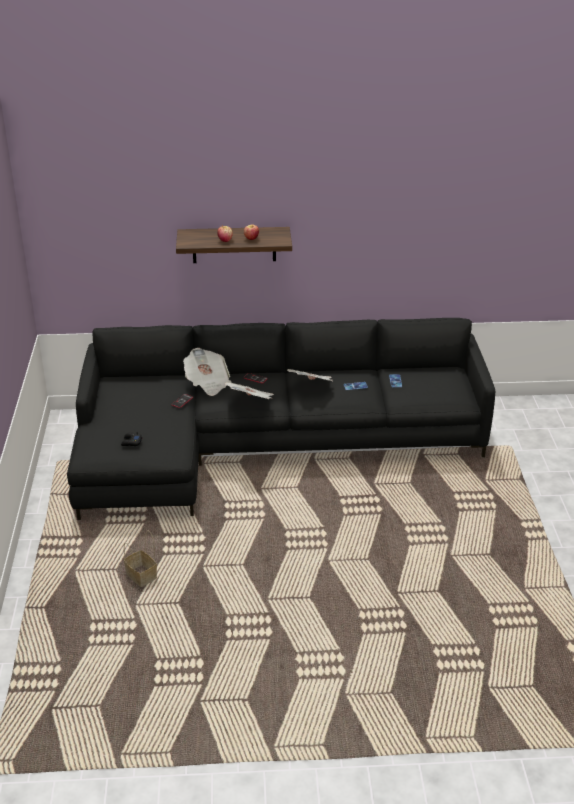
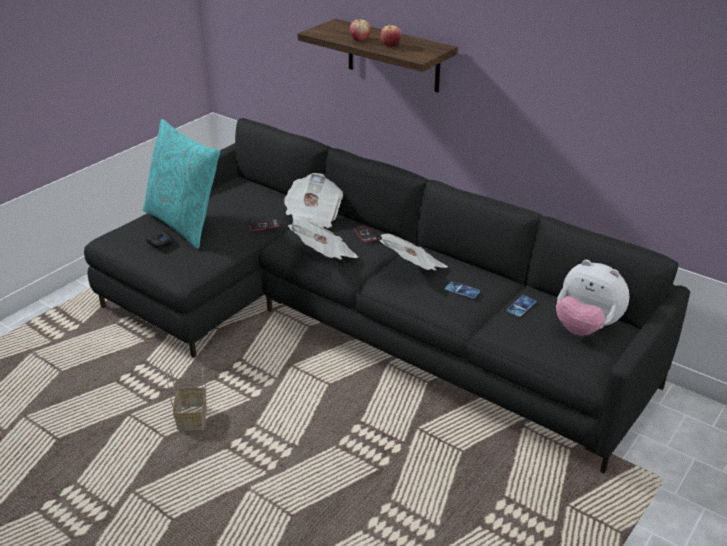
camera: 40 degrees right, 0 degrees up
basket [124,531,157,587] -> basket moved to [167,367,207,431]
none -> turquoise pillow [143,119,220,249]
none -> plush toy [556,260,629,335]

